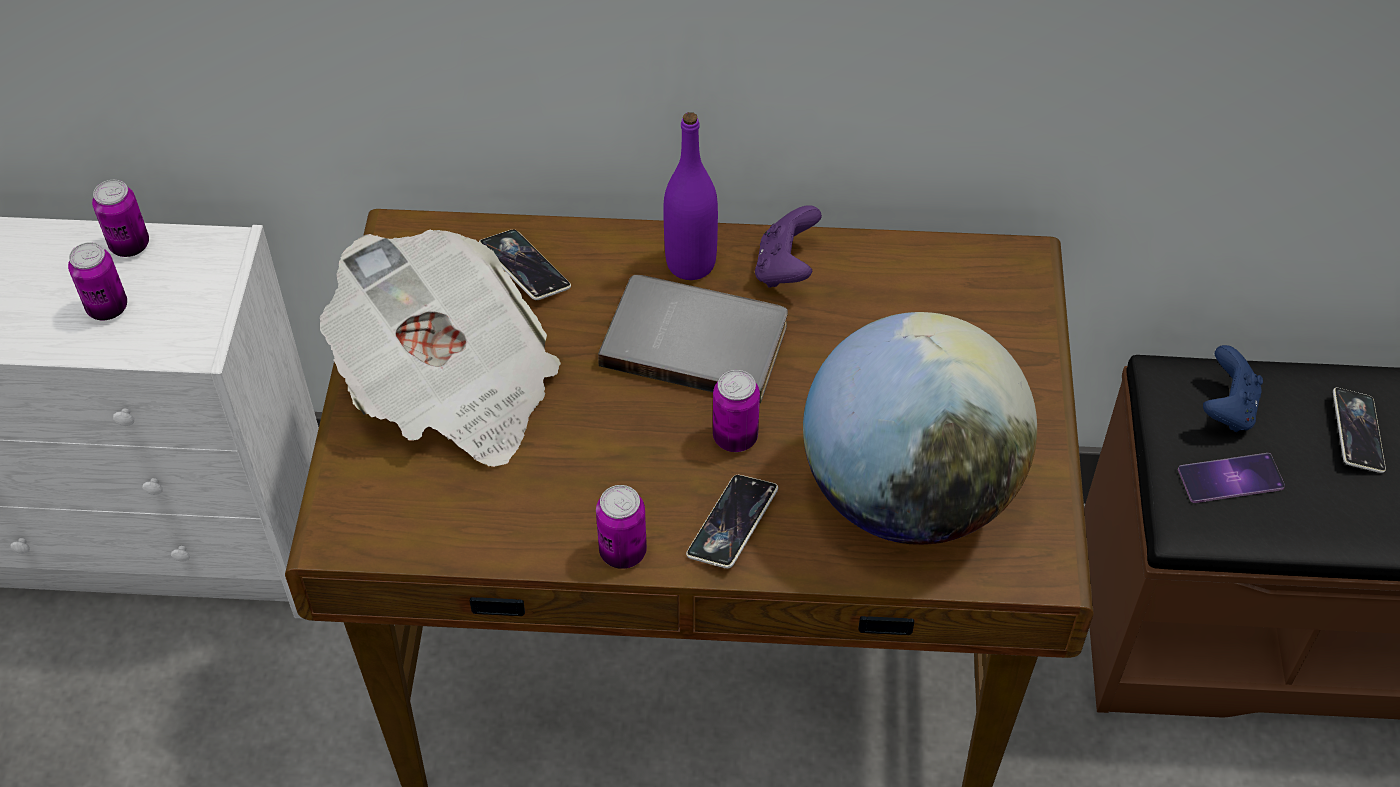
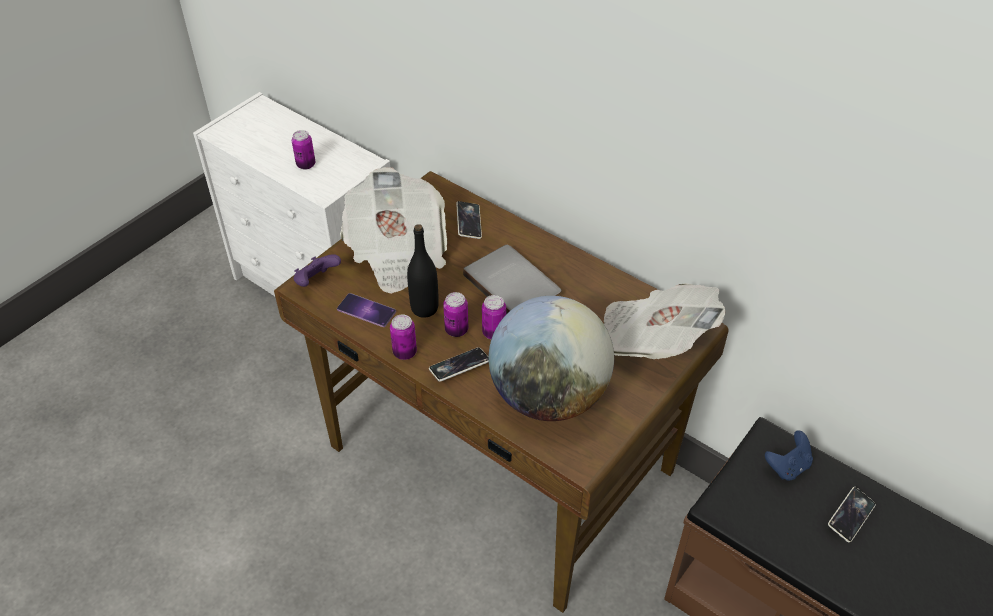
camera: 35 degrees right, 5 degrees down
can [92,180,149,257] -> can moved to [443,292,468,337]
purple bottle [663,112,718,280] -> none
purple game controller [755,205,822,288] -> purple game controller moved to [293,254,341,287]
phone [1178,453,1285,503] -> phone moved to [337,293,396,327]
none -> black bottle [407,224,439,318]
none -> newspaper [604,283,726,359]

